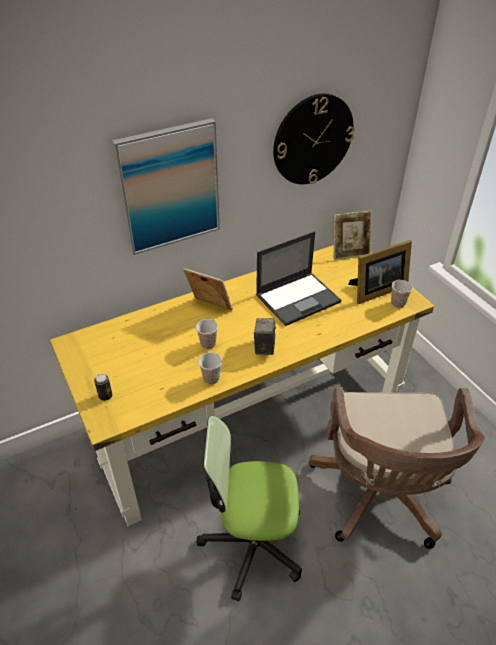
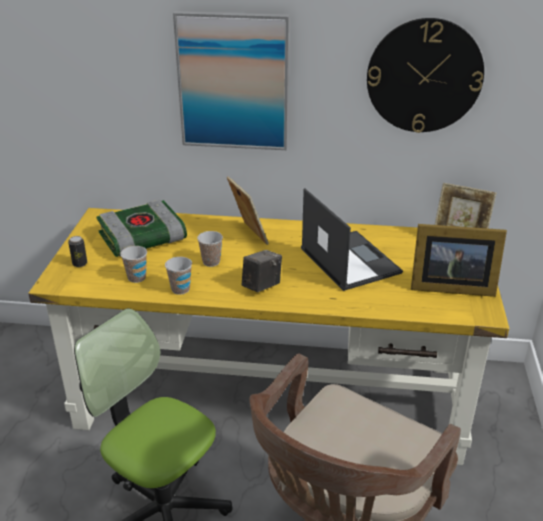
camera: 35 degrees right, 10 degrees down
laptop [256,231,341,326] -> laptop turned 120 degrees counterclockwise [301,188,403,291]
cup [391,280,413,308] -> cup moved to [120,246,147,283]
none -> book [97,200,187,257]

